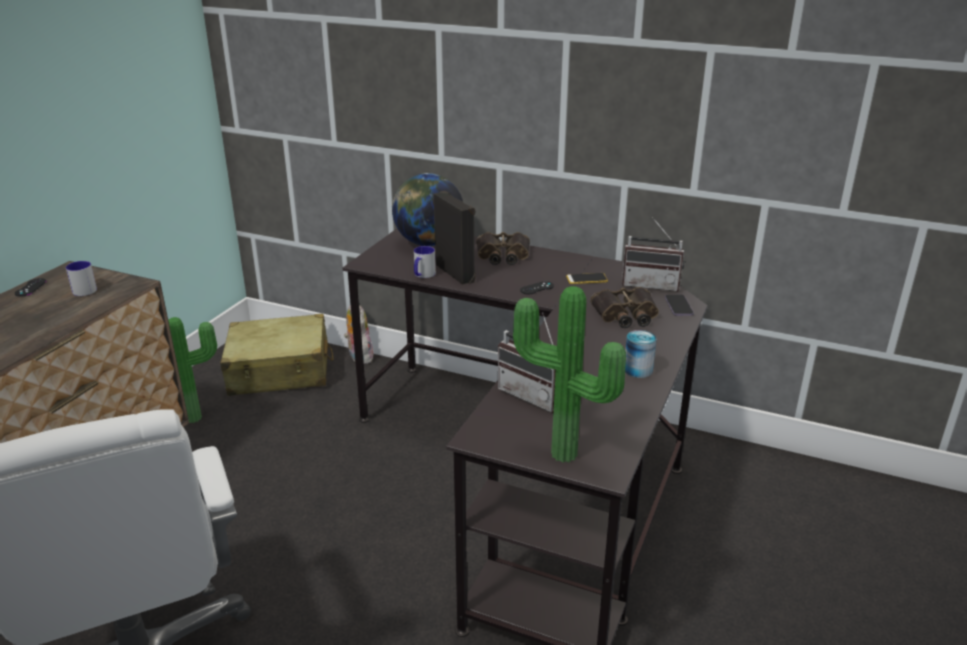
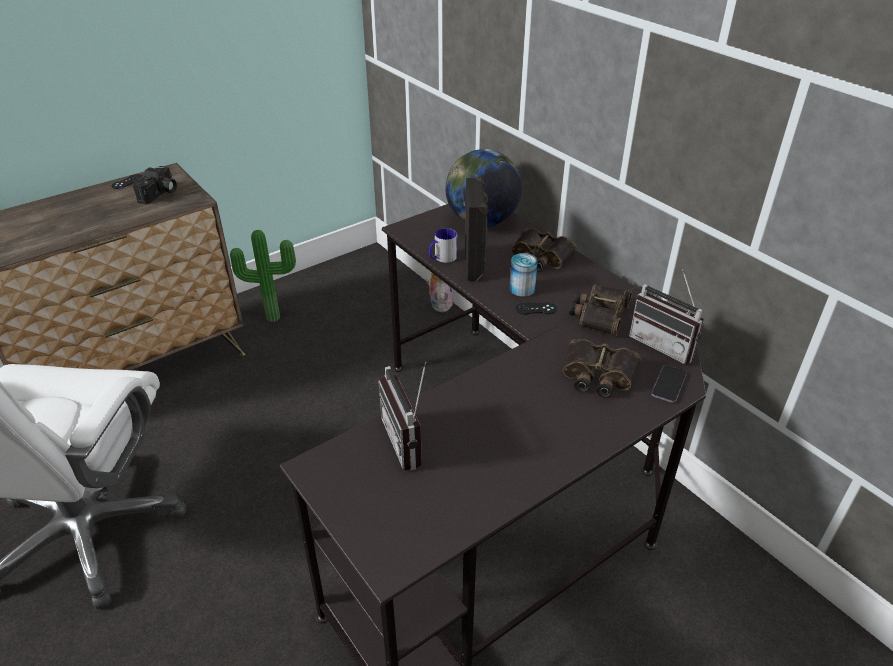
camera: 30 degrees right, 10 degrees up
mug [66,261,97,296] -> camera [133,166,177,204]
beige suitcase [220,314,334,396] -> none
potted plant [513,286,626,463] -> none
phone [566,273,608,284] -> binoculars [569,284,632,336]
can [625,330,657,378] -> can moved to [510,253,538,297]

